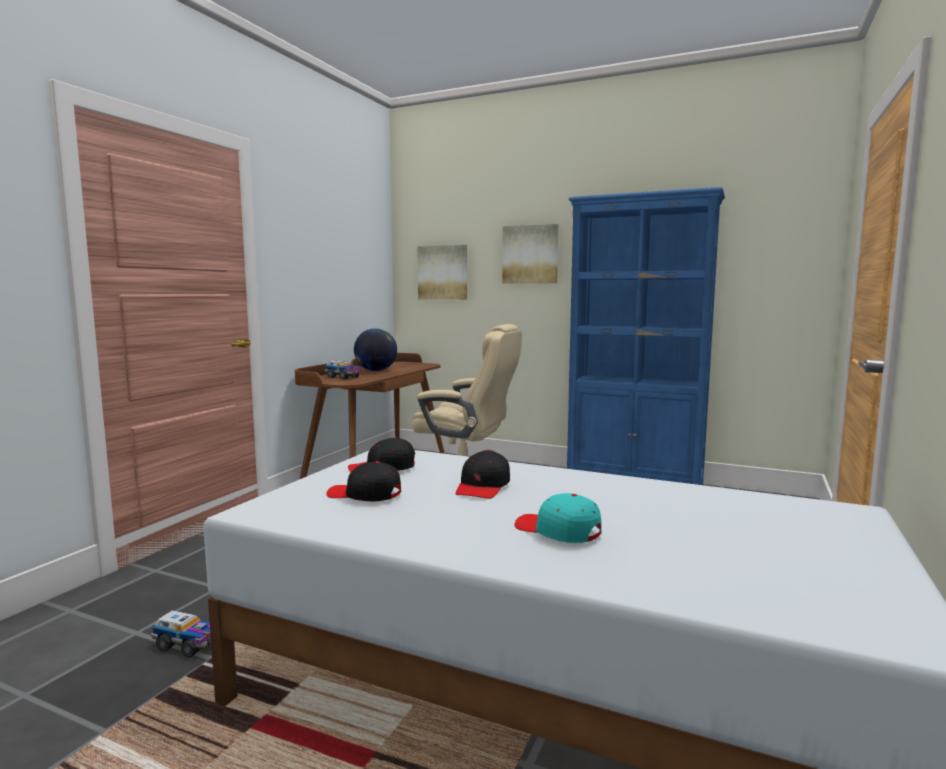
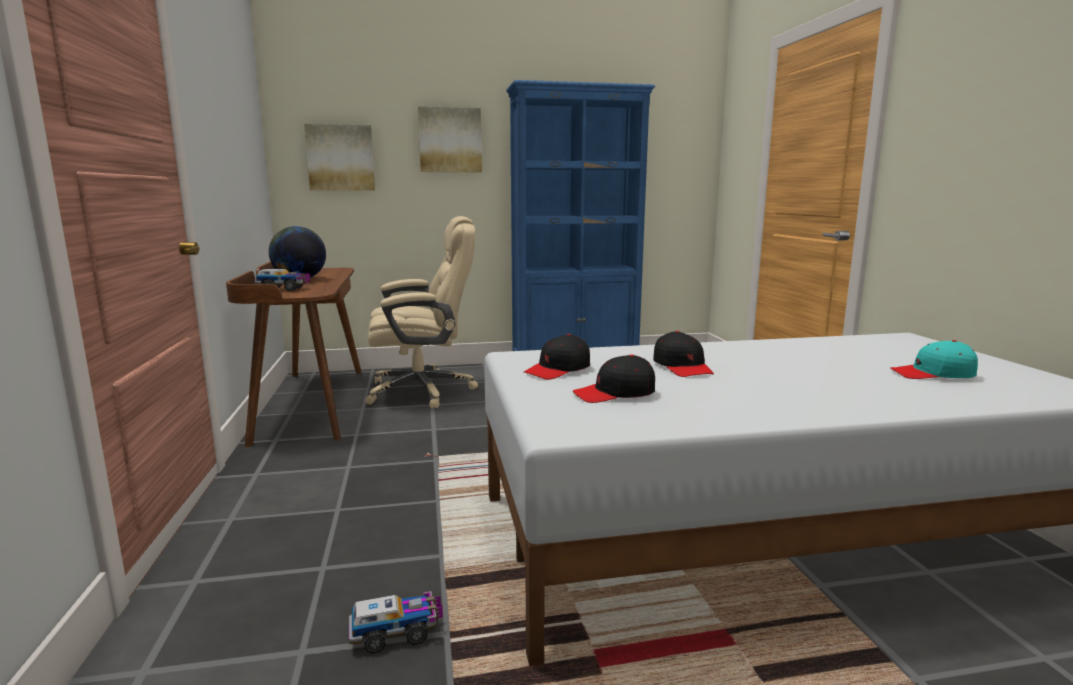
camera: 35 degrees left, 5 degrees up
turquoise cap [515,493,602,543] -> turquoise cap moved to [891,340,978,379]

